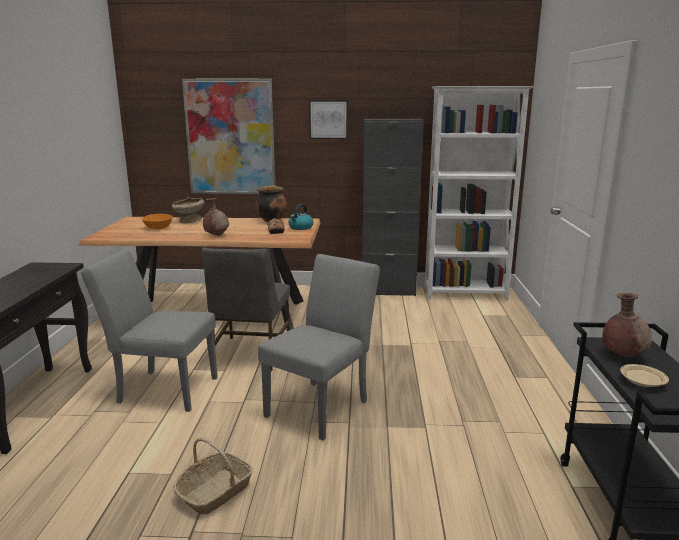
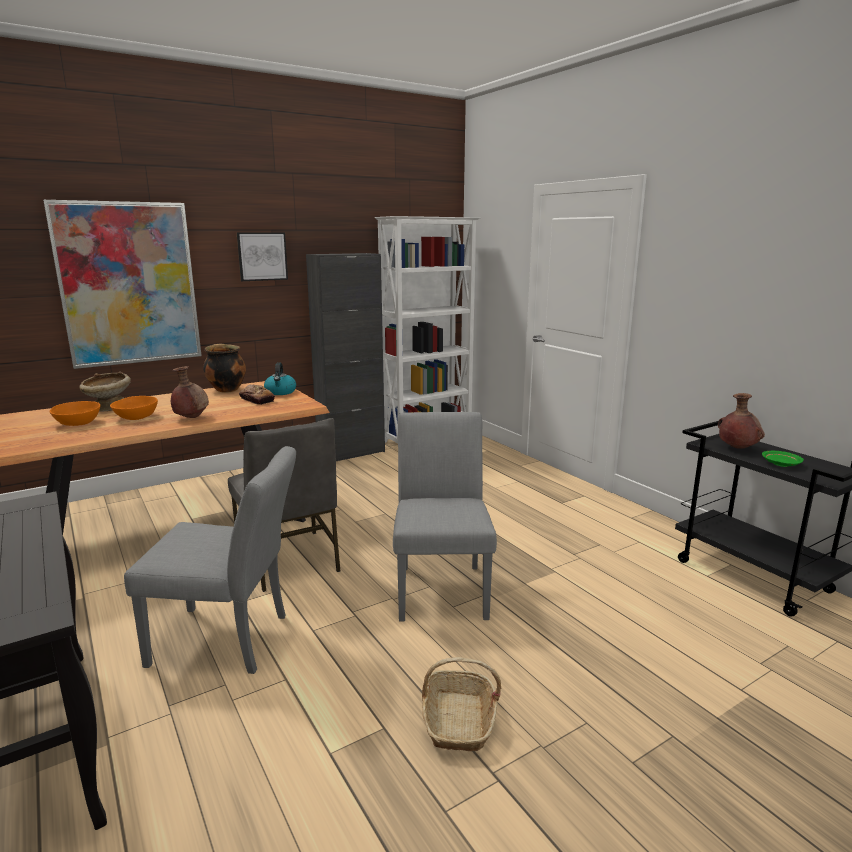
camera: 35 degrees left, 0 degrees up
grey chair [81,249,218,412] -> grey chair turned 150 degrees counterclockwise [124,446,296,674]
beige plate [620,364,669,387] -> green plate [762,451,804,467]
none -> orange bowl [110,396,158,420]

